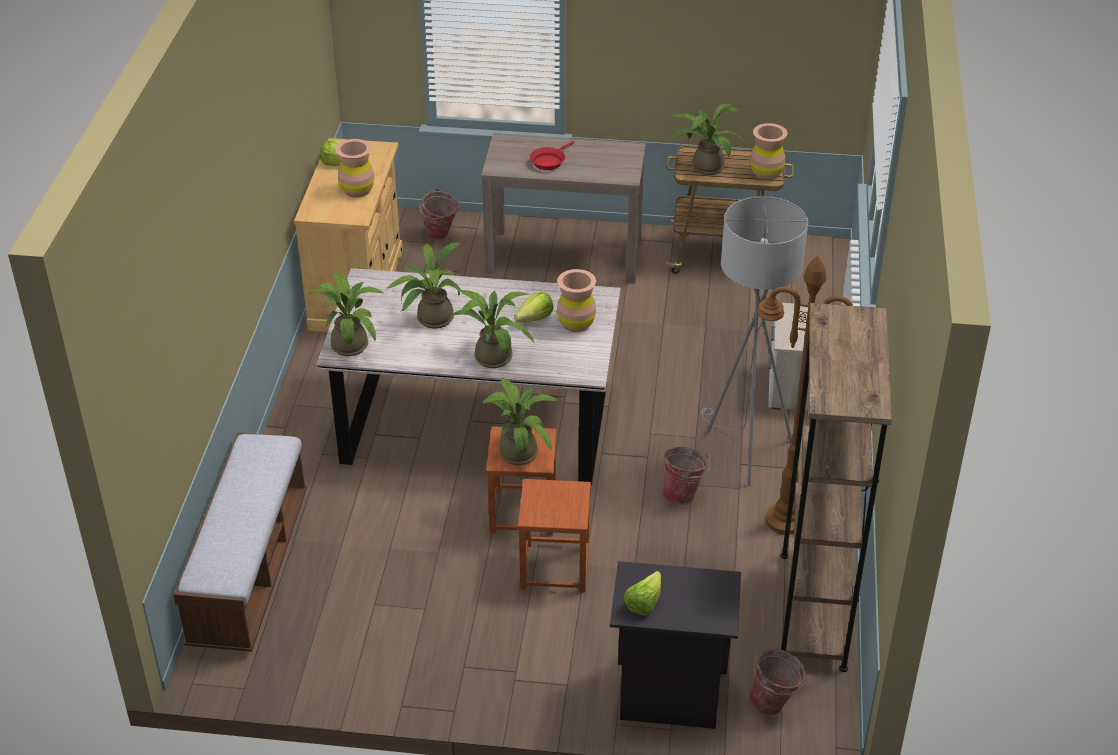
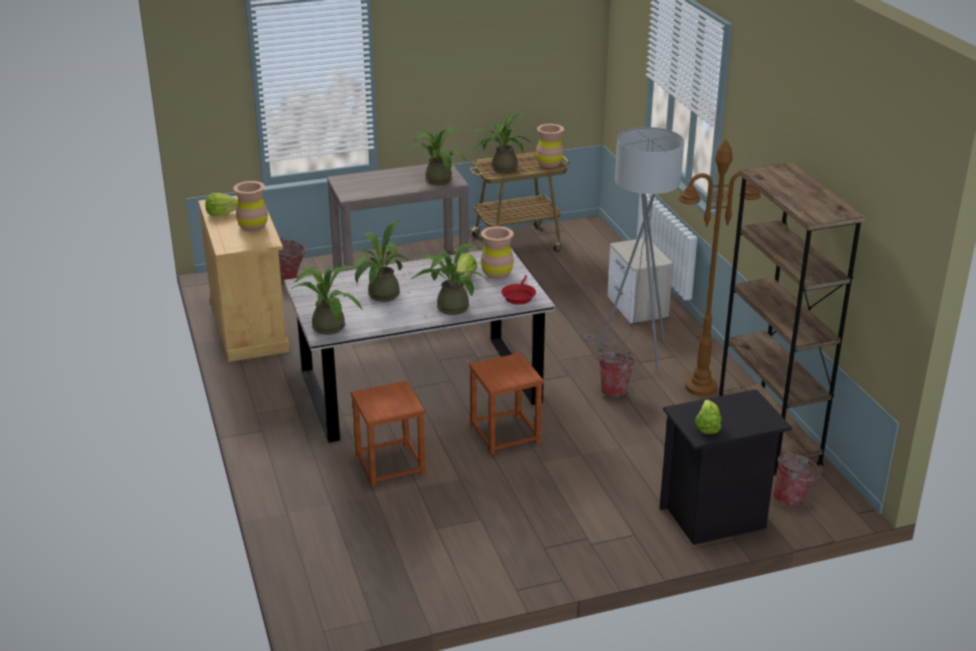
camera: 25 degrees left, 10 degrees down
bench [173,432,307,652] -> none
potted plant [480,377,559,465] -> potted plant moved to [407,128,468,185]
brown stool [517,479,591,593] -> brown stool moved to [351,381,426,487]
red frying pan [530,141,575,170] -> red frying pan moved to [501,275,536,305]

